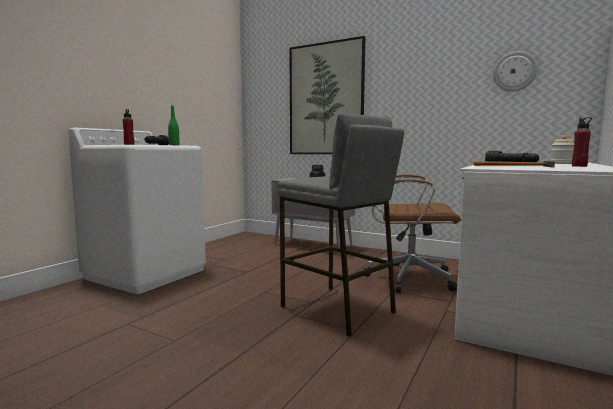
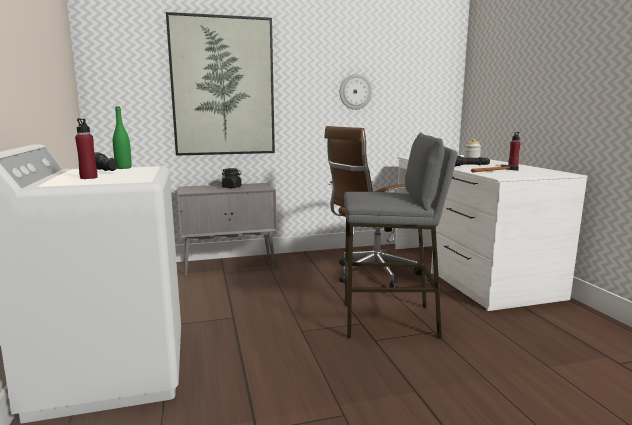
camera: 45 degrees left, 5 degrees up
wall clock [493,51,538,92] -> wall clock moved to [340,74,372,110]

